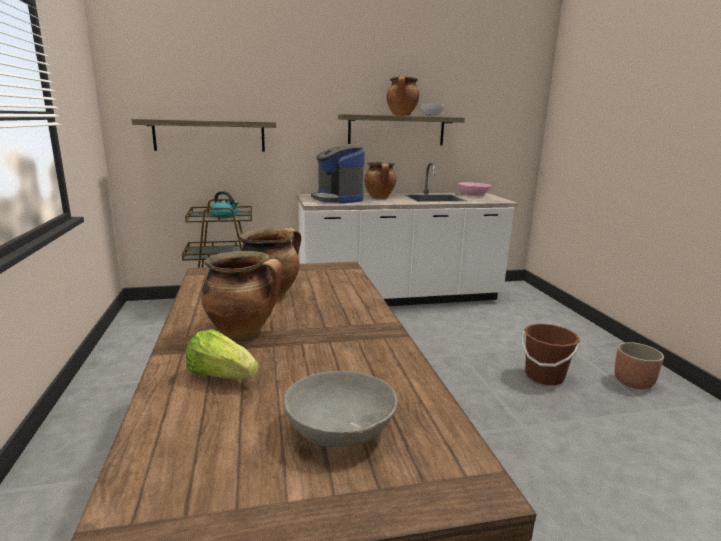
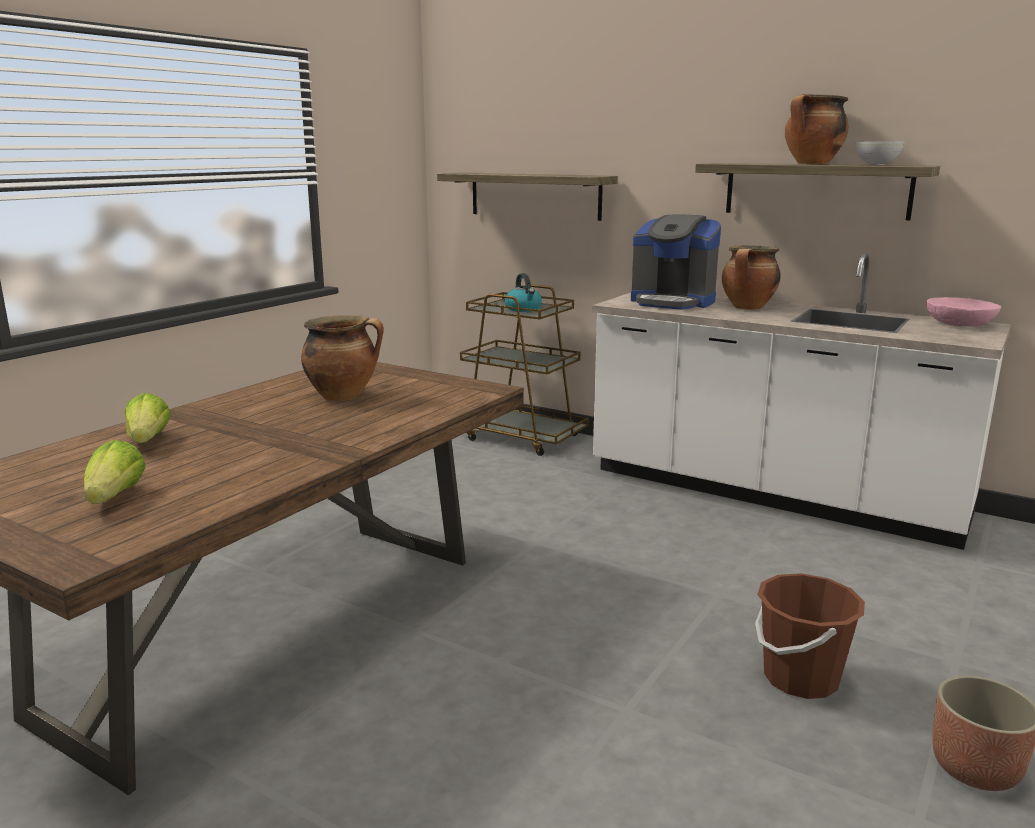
camera: 45 degrees right, 0 degrees up
cooking pot [201,251,283,338] -> none
grey bowl [284,371,398,447] -> lettuce [84,440,146,504]
coffee machine [311,146,365,203] -> coffee machine turned 75 degrees counterclockwise [631,215,721,310]

